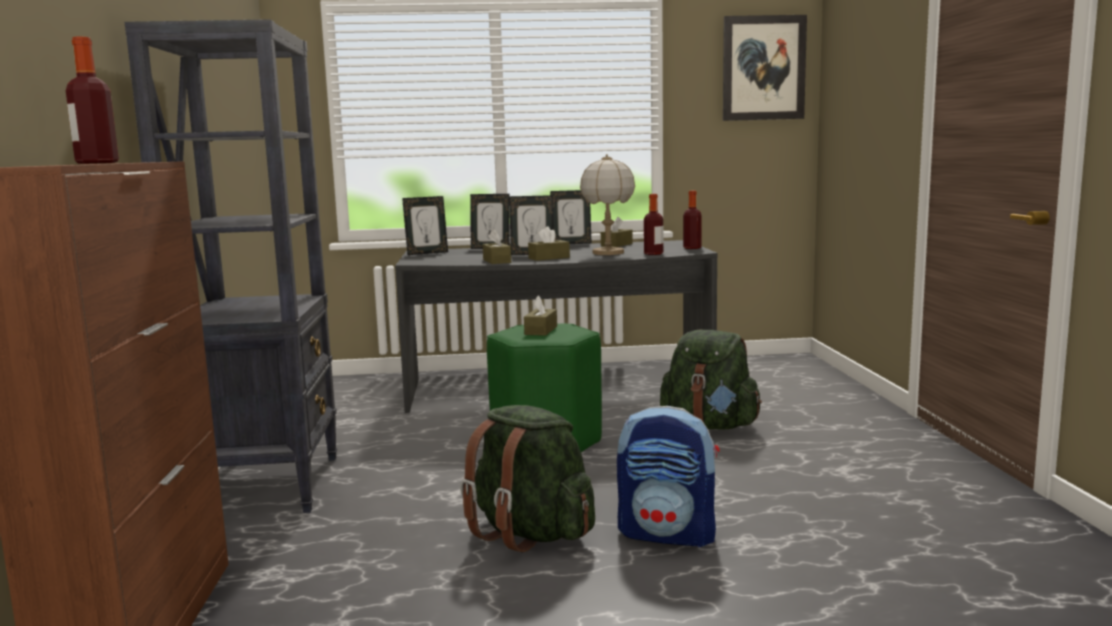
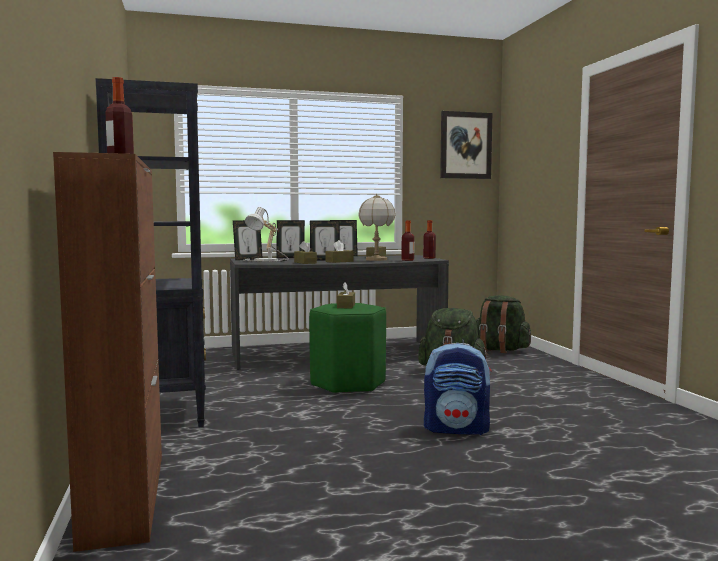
camera: 10 degrees left, 5 degrees down
green backpack [460,405,595,552] -> green backpack moved to [476,295,531,353]
none -> table lamp [243,207,289,262]

